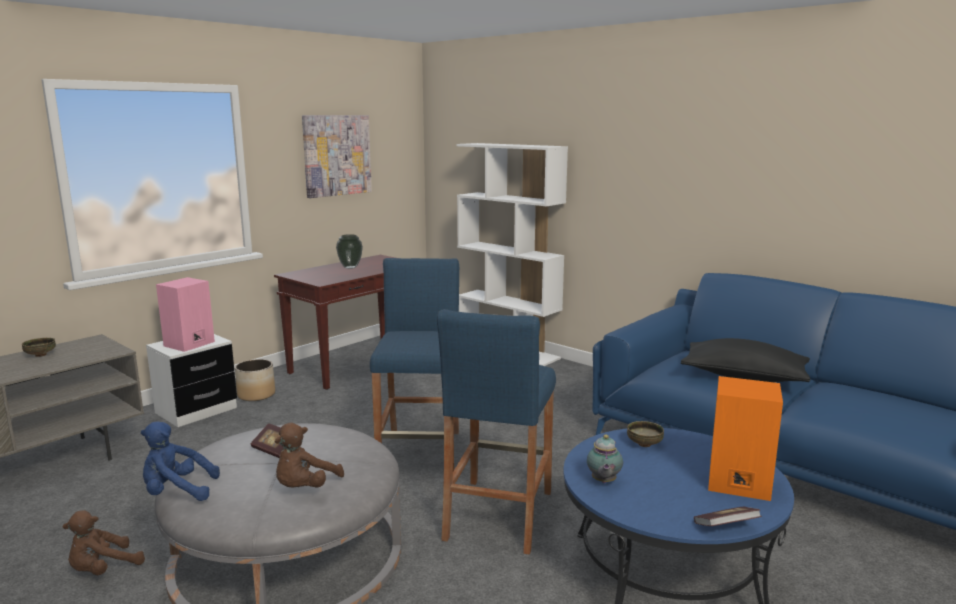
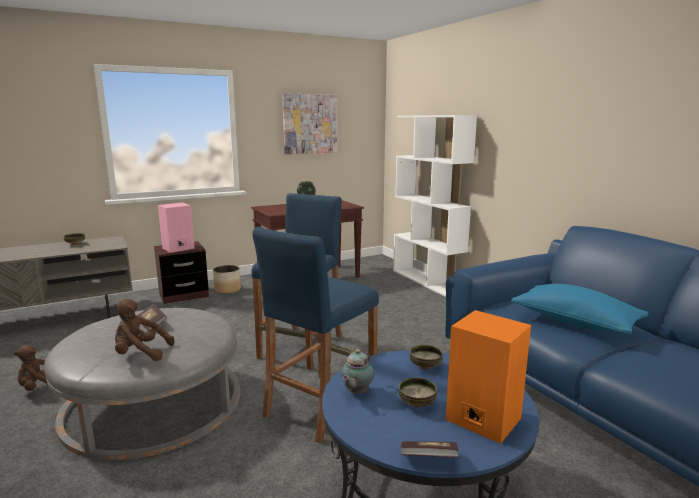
camera: 20 degrees right, 0 degrees up
blue plush toy [141,421,220,501] -> none
white nightstand [146,334,237,427] -> brown nightstand [154,241,209,304]
brown plush toy [275,422,344,488] -> brown plush toy turned 45 degrees clockwise [115,299,175,361]
black pillow [681,338,810,382] -> blue pillow [511,284,649,335]
none -> bowl [399,377,437,407]

